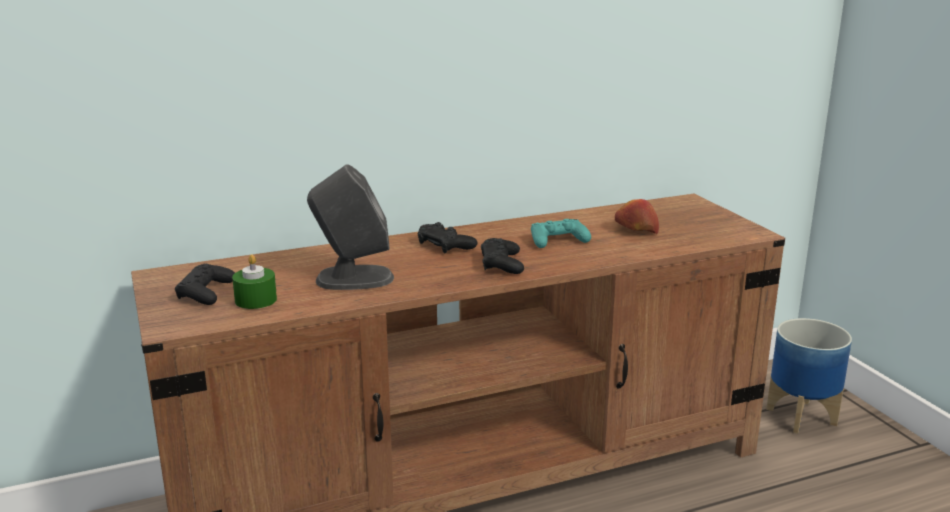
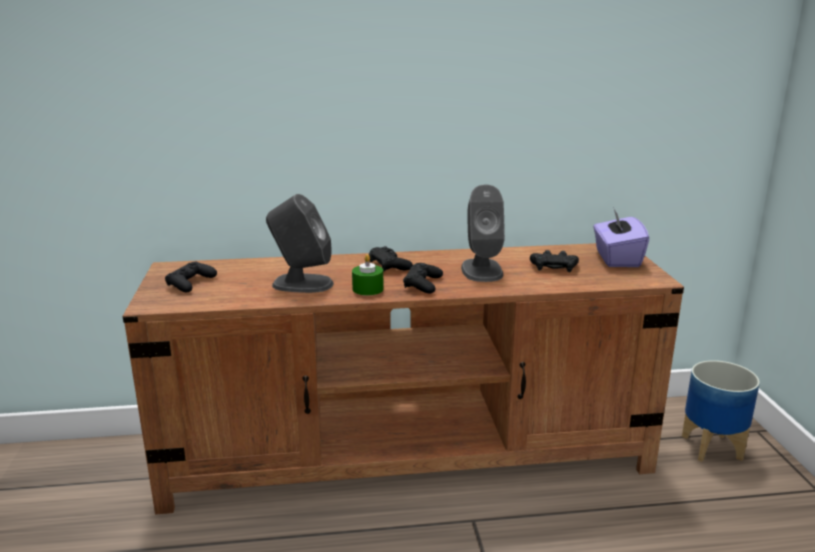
camera: 15 degrees right, 0 degrees up
green candle [232,254,277,309] -> green candle moved to [352,254,384,296]
turquoise game controller [531,219,591,248] -> grey speaker [461,185,505,282]
apple [615,199,659,234] -> black game controller [530,250,579,272]
none -> purple tissue box [593,207,649,267]

